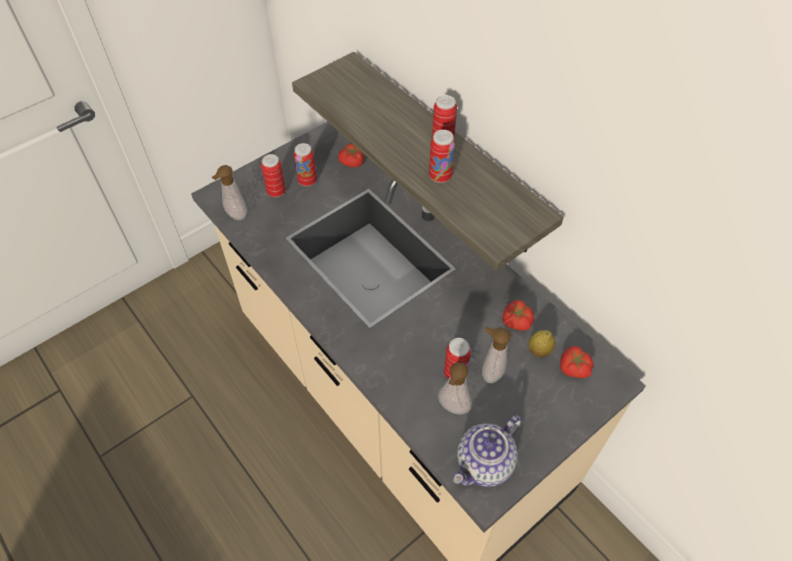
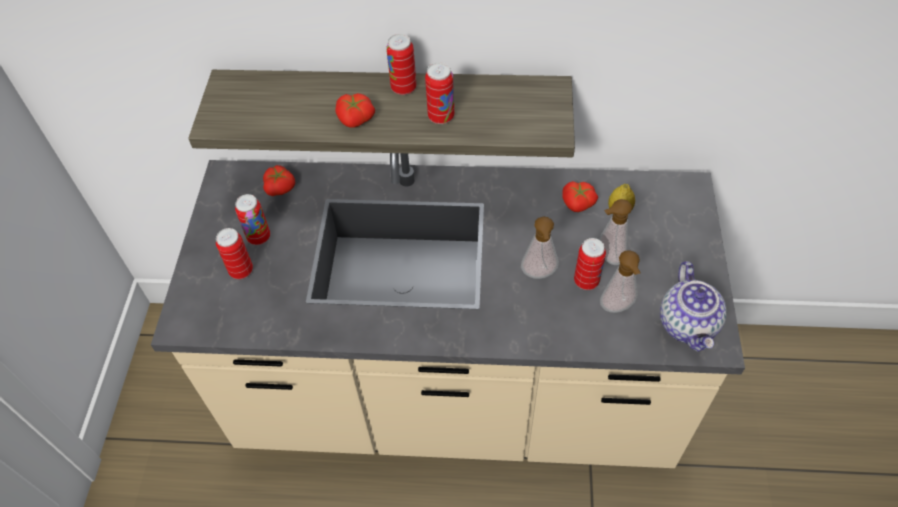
camera: 45 degrees left, 0 degrees up
soap dispenser [212,165,247,220] -> soap dispenser moved to [521,217,559,279]
tomato [560,346,594,378] -> tomato moved to [335,93,375,128]

